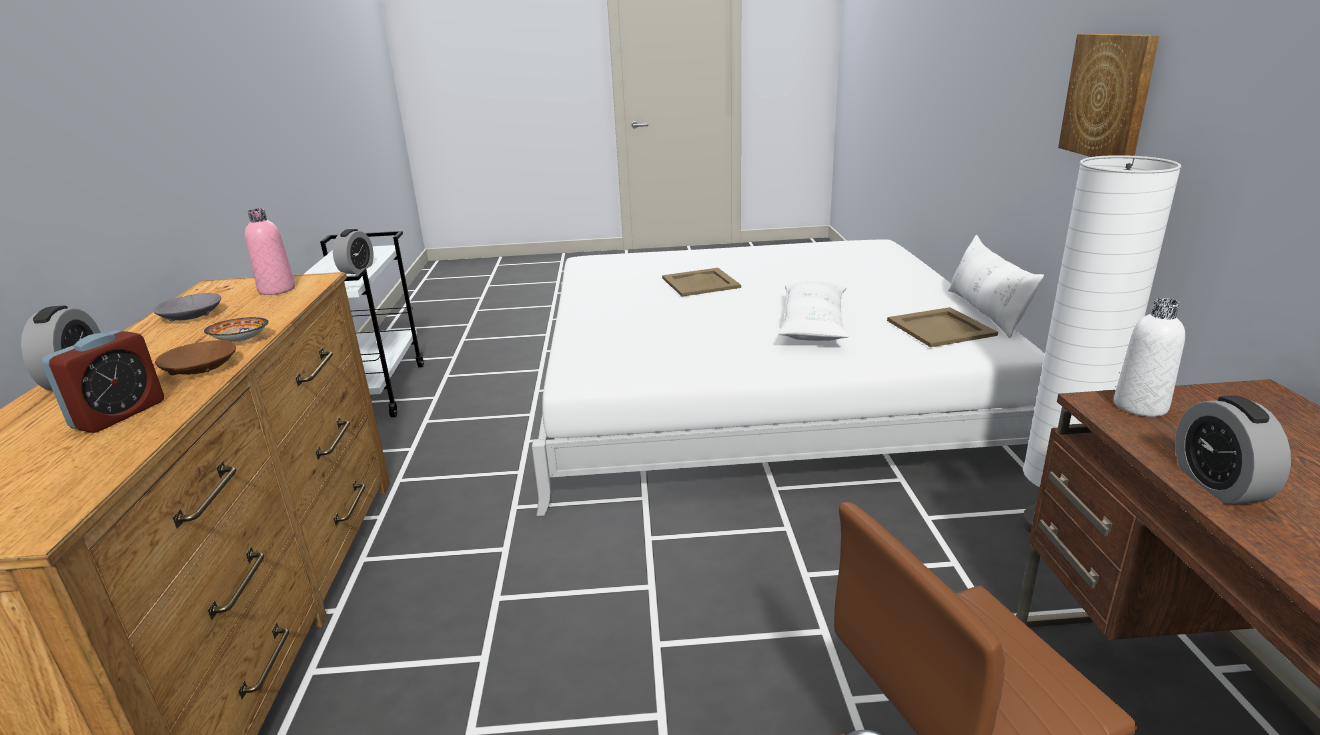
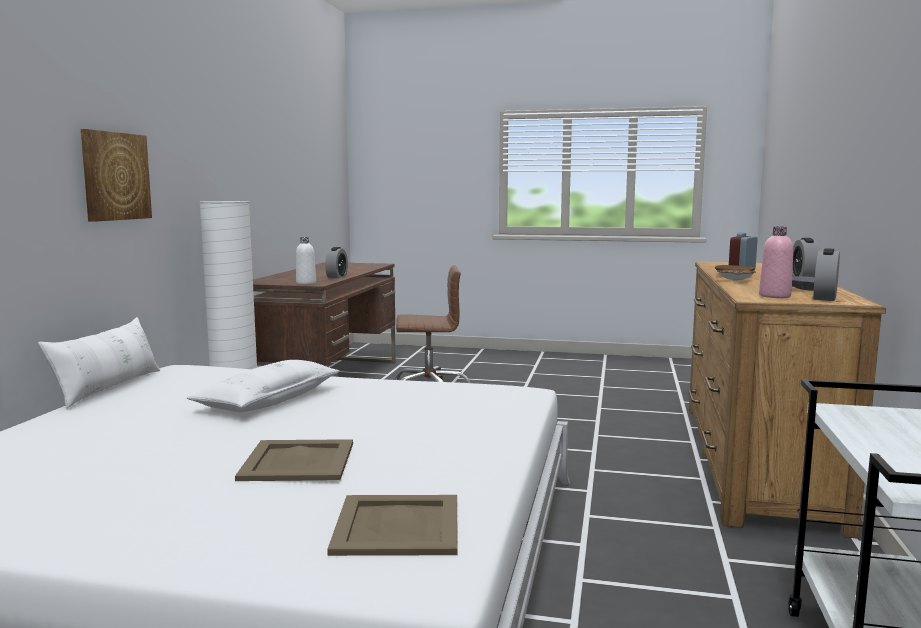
camera: 165 degrees left, 15 degrees down
alarm clock [333,229,374,274] -> alarm clock moved to [813,248,840,301]
beige tray [887,307,998,347] -> beige tray moved to [327,495,458,556]

